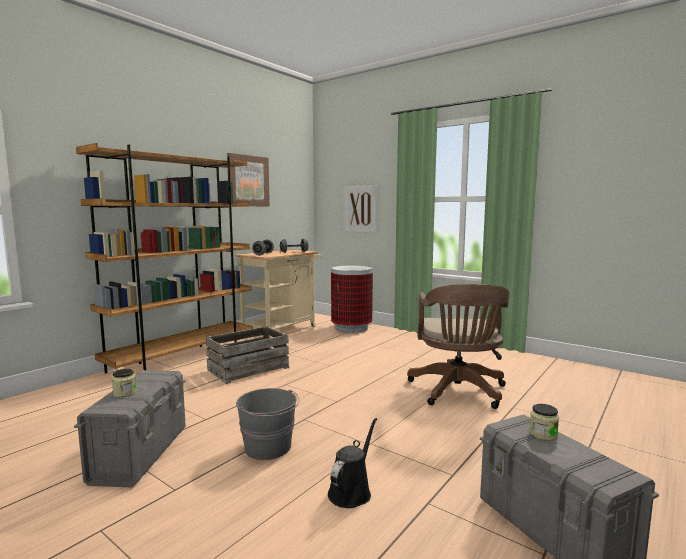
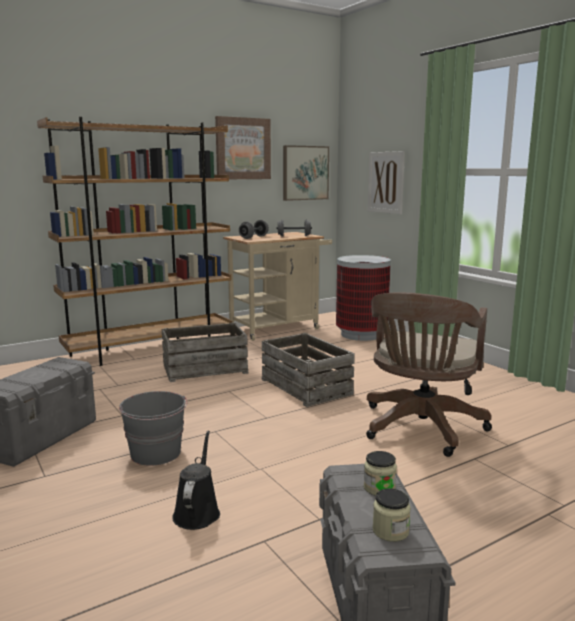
camera: 20 degrees right, 5 degrees up
jar [112,369,137,397] -> jar moved to [372,488,411,542]
black watering can [328,418,377,508] -> black watering can turned 45 degrees counterclockwise [172,431,220,530]
none -> crate [261,333,355,407]
none -> picture [283,145,329,201]

